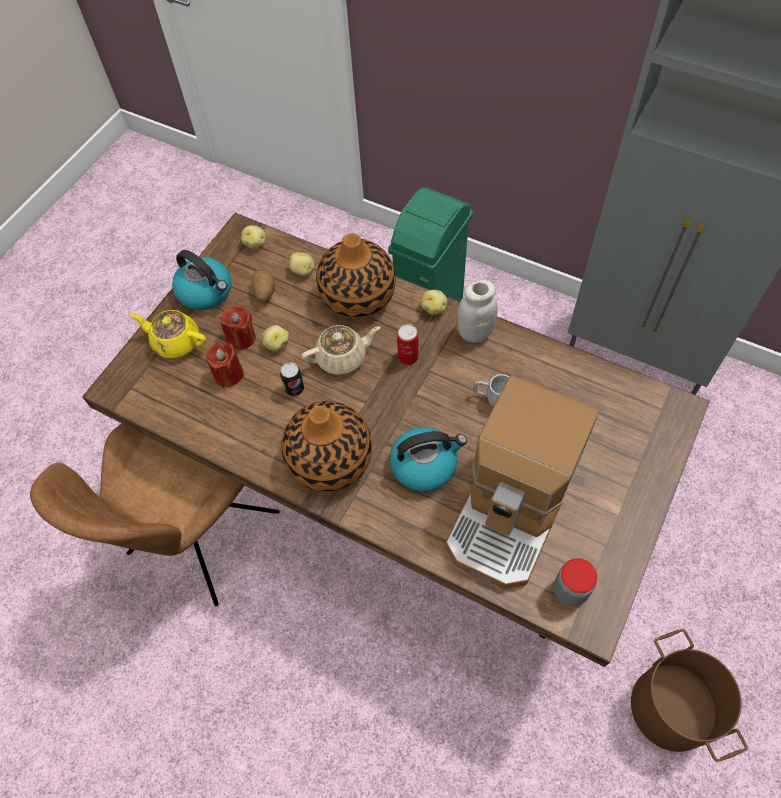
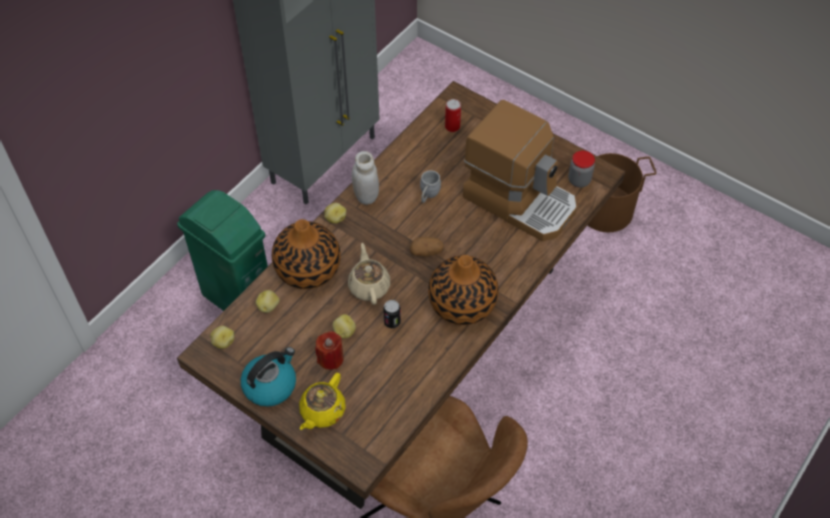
camera: 85 degrees left, 5 degrees down
red candle [206,343,244,388] -> none
potato [252,270,275,304] -> potato moved to [410,237,444,257]
kettle [390,427,467,492] -> none
can [397,324,418,365] -> can moved to [445,99,461,132]

